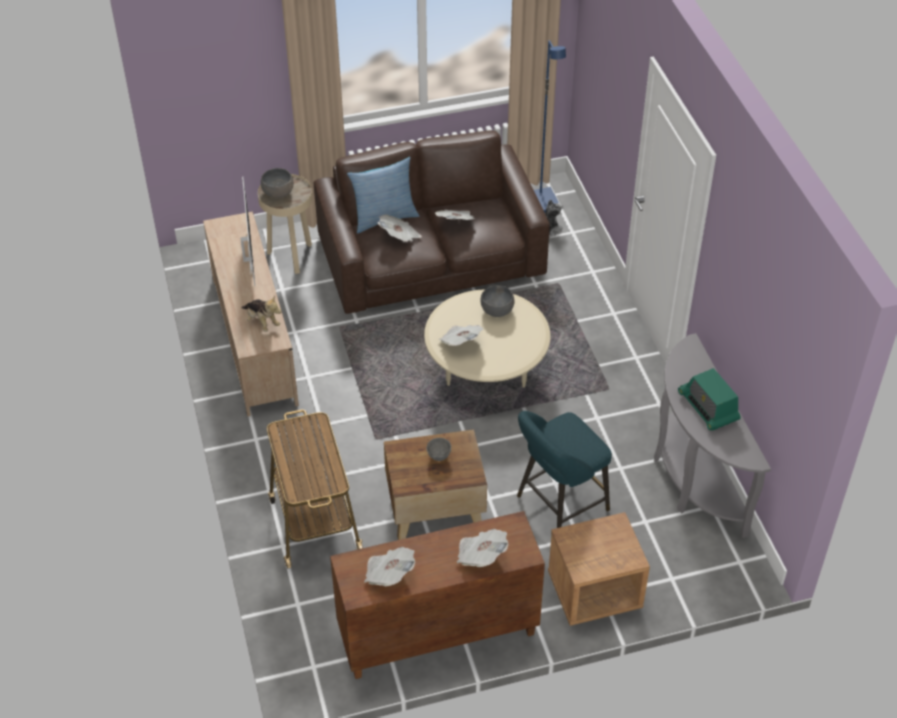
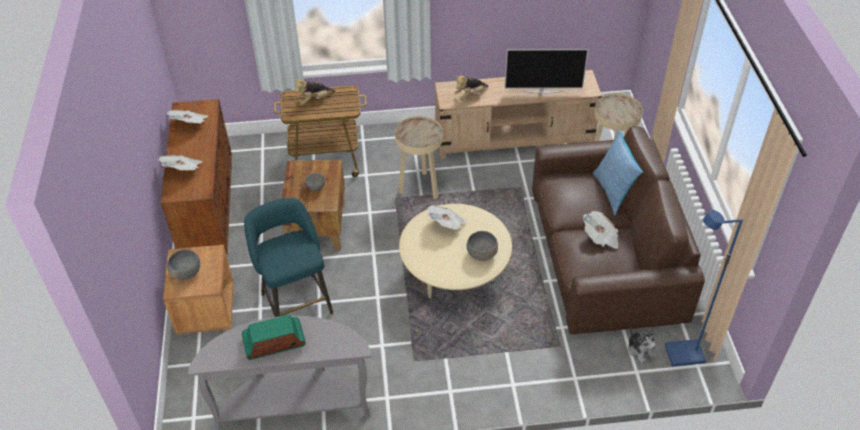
camera: 100 degrees right, 0 degrees up
grey bowl [261,168,293,198] -> grey bowl moved to [167,249,200,280]
newspaper [377,214,422,242] -> none
none -> plush toy [293,79,335,105]
none -> beige side table [395,116,443,199]

